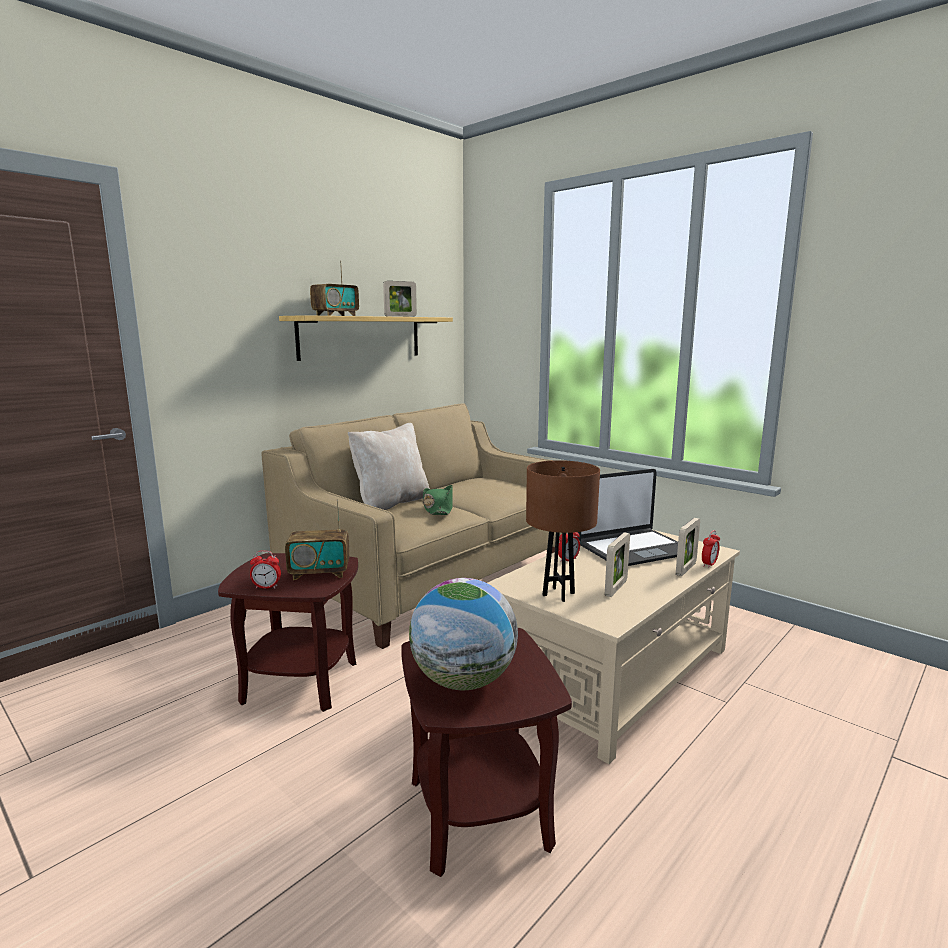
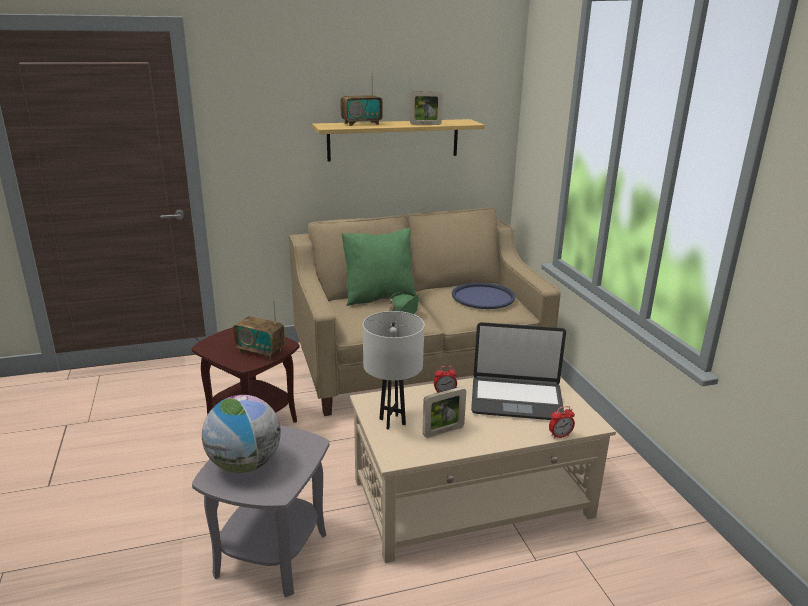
camera: 30 degrees right, 10 degrees up
alarm clock [250,550,281,589] -> none
beige pillow [348,423,430,510] -> green pillow [341,228,416,306]
brown side table [401,628,572,877] -> grey side table [192,425,329,598]
brown table lamp [526,460,600,602] -> white table lamp [363,311,425,429]
picture frame [676,518,700,576] -> none
none -> blue tray [452,282,516,309]

